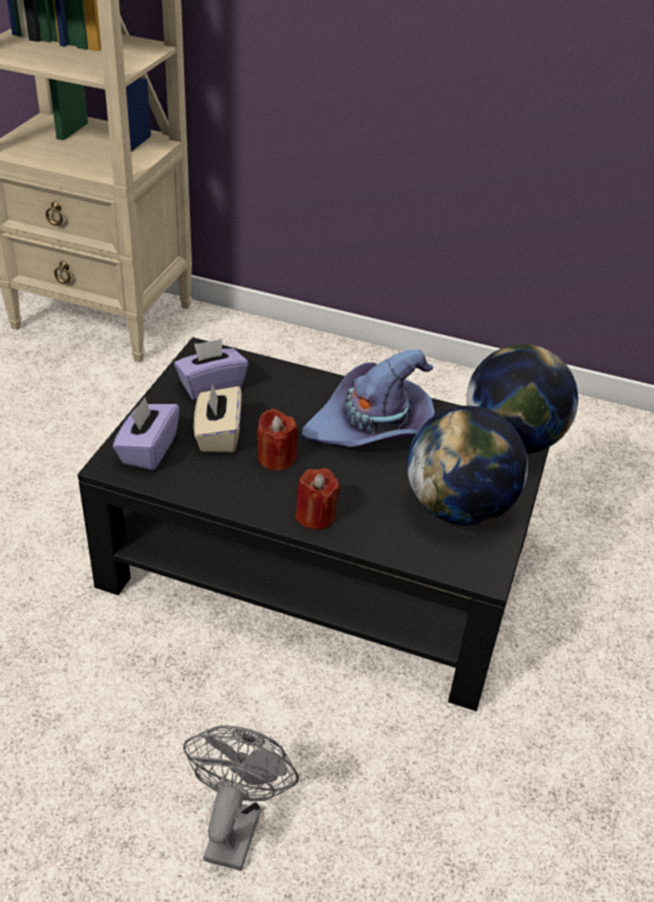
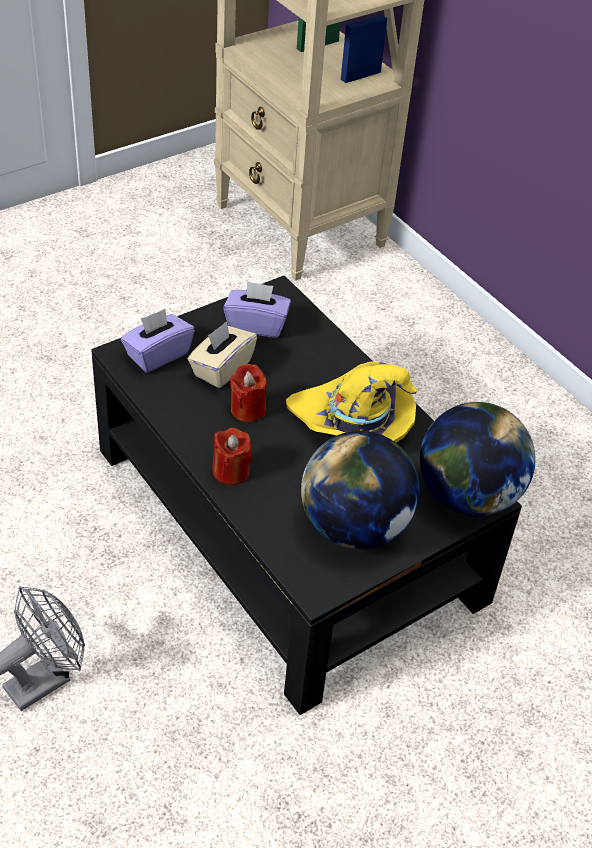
camera: 35 degrees right, 5 degrees up
purple hat [302,349,435,447] -> yellow hat [286,361,417,442]

